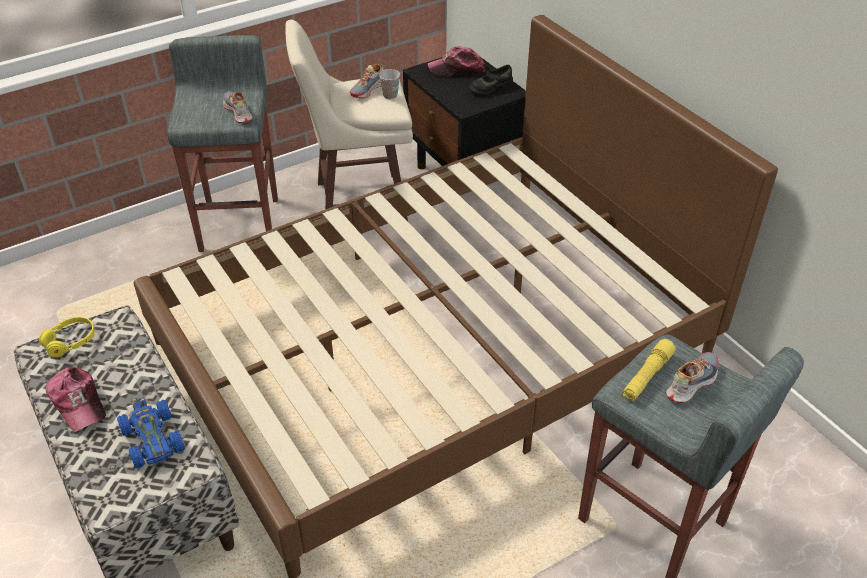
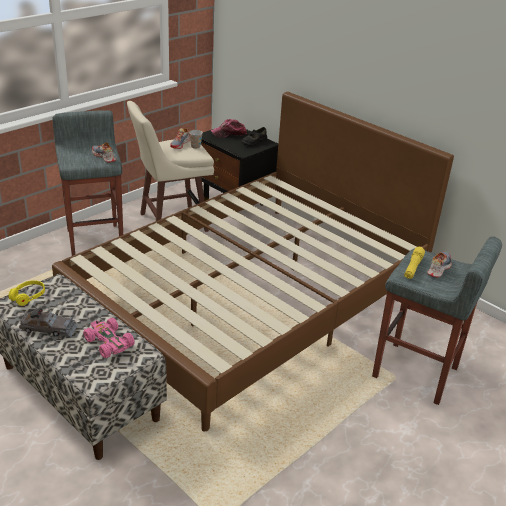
camera: 15 degrees left, 10 degrees down
cap [46,367,106,431] -> grey toy car [19,309,78,337]
blue toy car [117,400,185,468] -> pink toy car [83,318,135,358]

